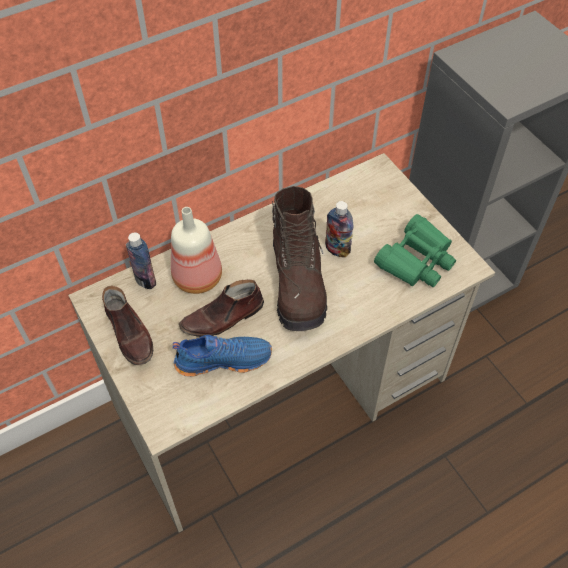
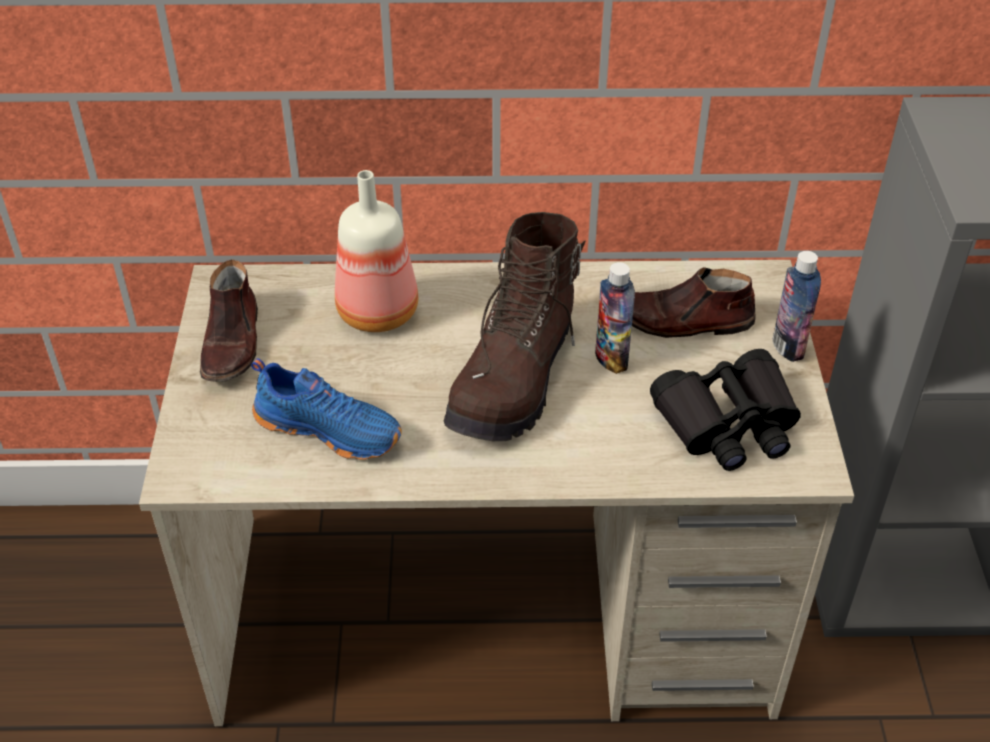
camera: 30 degrees right, 10 degrees down
bottle [126,232,156,289] -> bottle moved to [773,251,821,362]
brown shoe [179,280,264,337] -> brown shoe moved to [632,267,756,338]
green binoculars [374,214,456,287] -> black binoculars [650,349,801,471]

